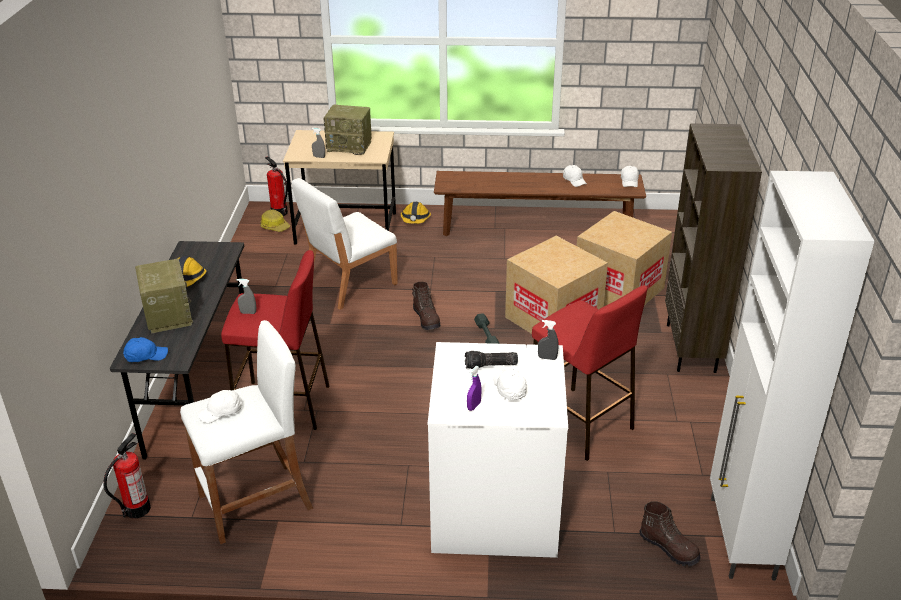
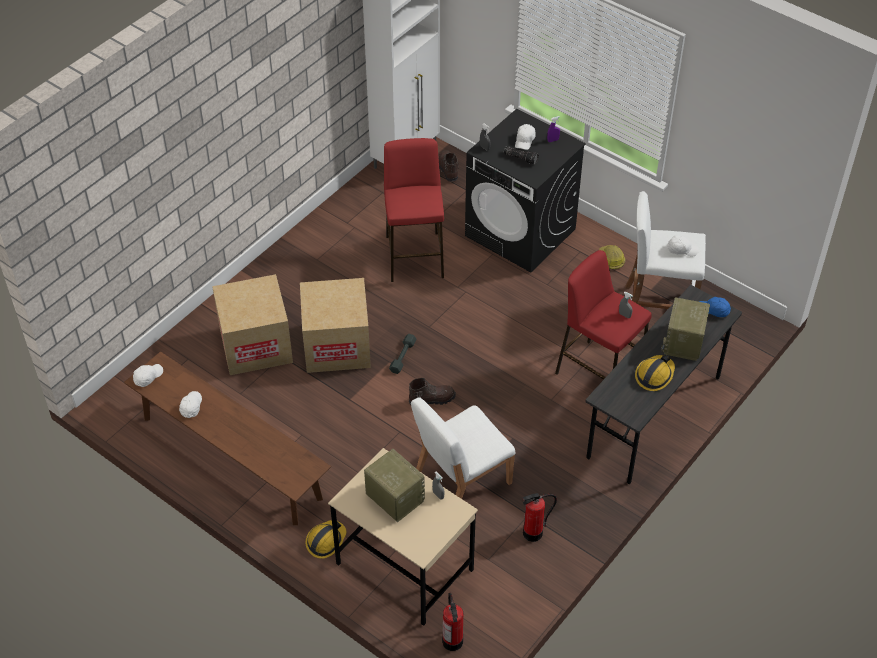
camera: 145 degrees left, 15 degrees up
fire extinguisher [104,433,151,518] -> fire extinguisher moved to [522,493,557,542]
hard hat [260,209,290,232] -> hard hat moved to [599,245,626,270]
white chair [292,178,398,310] -> white chair turned 150 degrees clockwise [411,397,516,499]
brown boot [412,282,441,330] -> brown boot turned 60 degrees clockwise [409,378,456,405]
white washing machine [428,342,568,558] -> black washing machine [465,109,586,273]
brown bookcase [665,123,762,373] -> none

